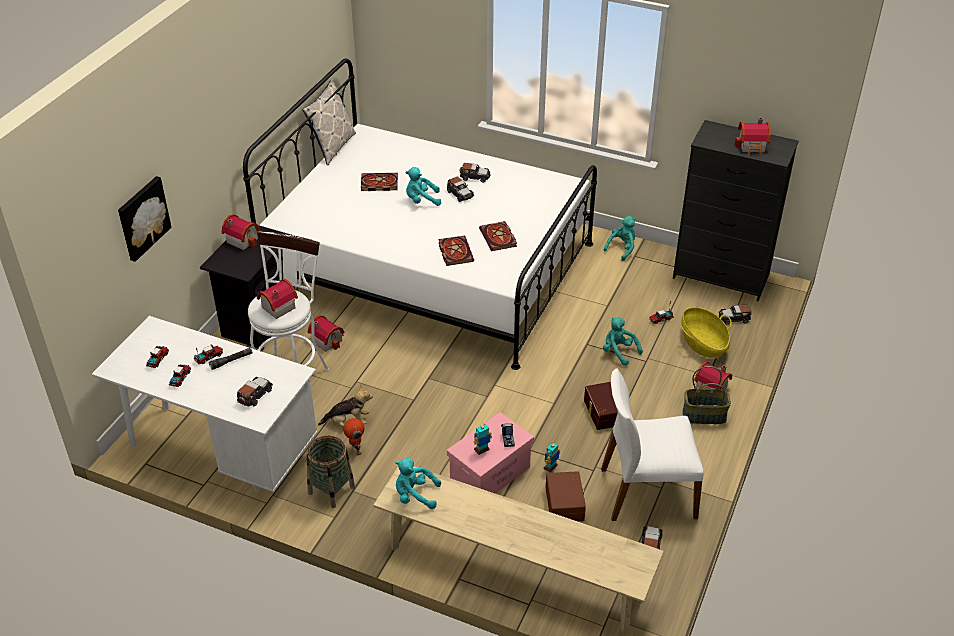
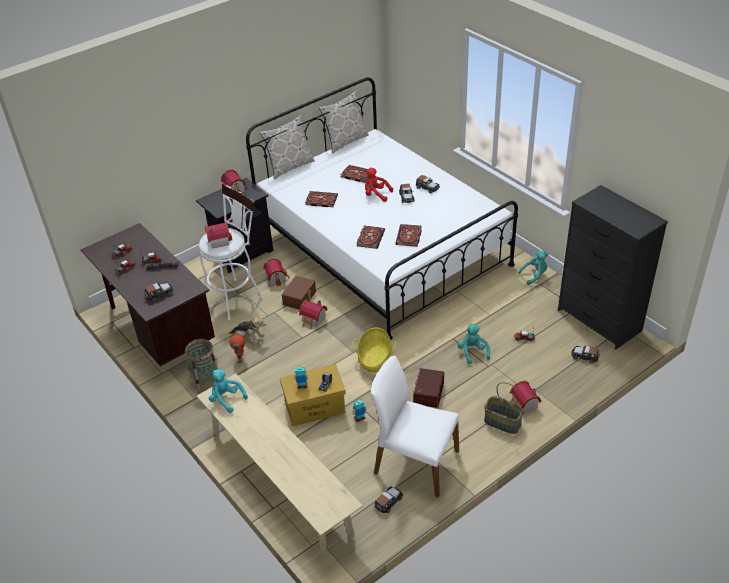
camera: 30 degrees right, 0 degrees up
white desk [92,316,318,492] -> brown desk [81,223,215,366]
picture [118,176,171,262] -> none
turquoise plush toy [406,167,441,206] -> red plush toy [365,168,393,202]
pink storage box [447,412,534,494] -> yellow storage box [280,364,346,426]
brown storage box [546,471,586,521] -> brown storage box moved to [282,276,316,310]
basket [681,307,732,358] -> basket moved to [352,327,396,372]
toy house [735,117,771,156] -> toy house moved to [299,300,328,329]
none -> pillow [260,115,315,179]
none -> book [305,191,338,207]

